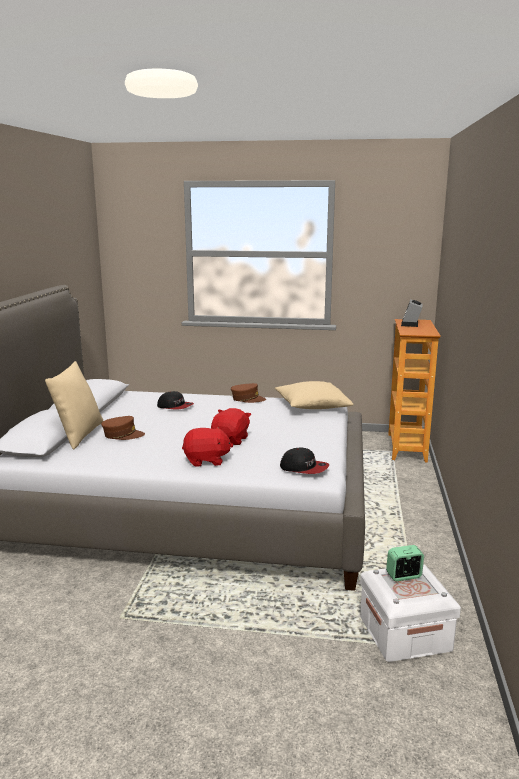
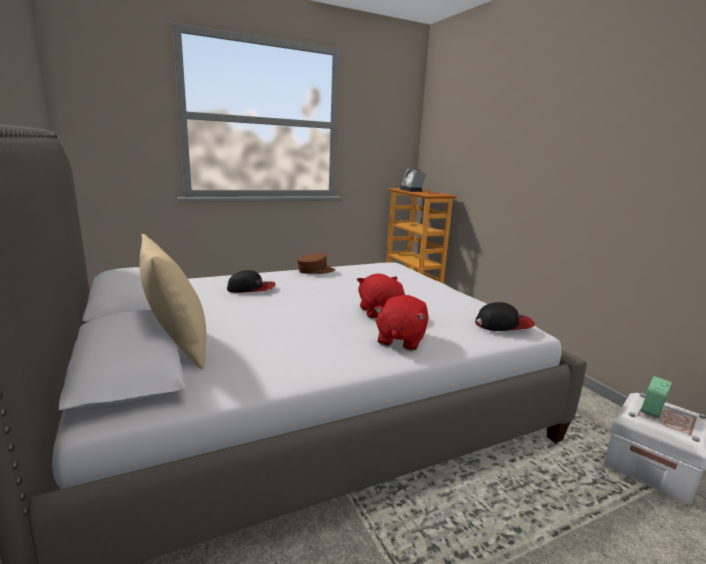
camera: 35 degrees left, 0 degrees up
brown cap [101,416,145,440] -> none
red plush toy [182,427,233,467] -> red plush toy turned 150 degrees clockwise [374,295,429,351]
beige pillow [275,381,354,409] -> none

